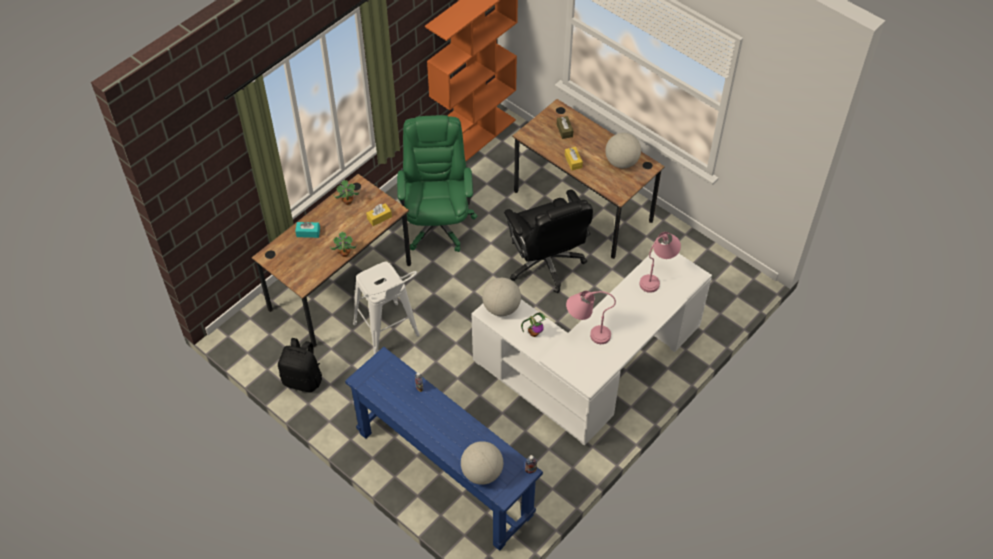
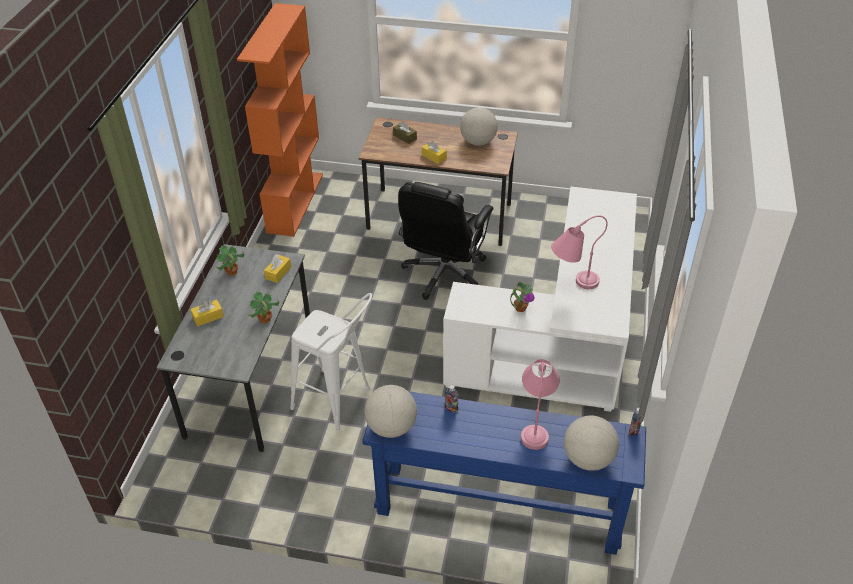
camera: 30 degrees left, 10 degrees down
brown desk [252,174,411,347] -> grey desk [157,244,310,452]
black backpack [278,338,322,393] -> none
turquoise tissue box [295,222,320,238] -> yellow tissue box [190,300,224,327]
green office chair [397,115,477,252] -> none
globe [482,278,521,316] -> globe moved to [364,385,417,438]
black office chair [504,190,593,293] -> black office chair turned 75 degrees clockwise [398,182,493,300]
pink table lamp [640,232,681,293] -> pink table lamp moved to [521,359,560,450]

